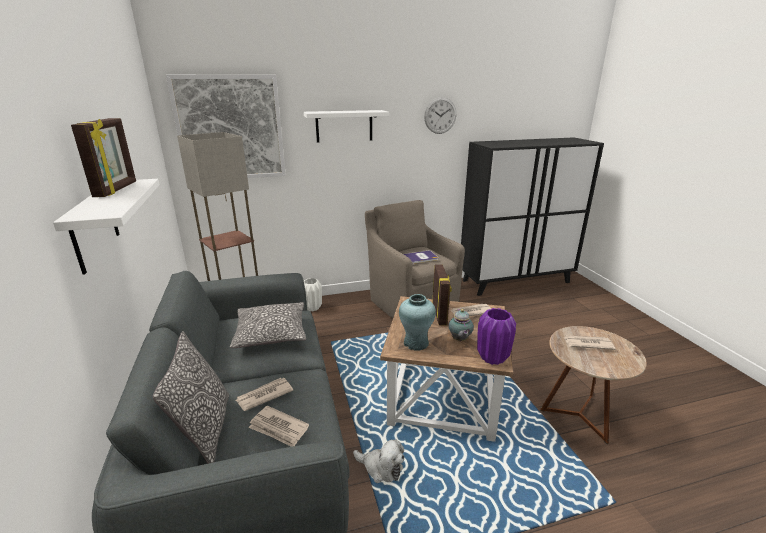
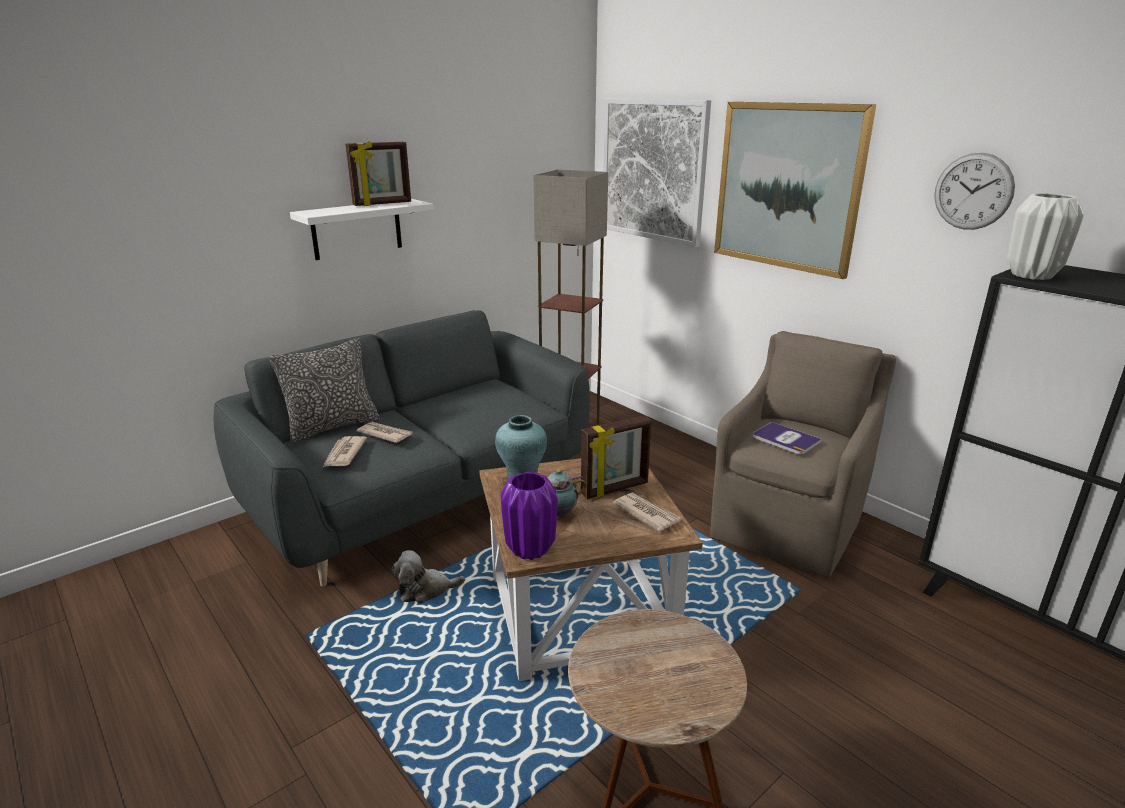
camera: 65 degrees right, 0 degrees up
pillow [230,302,306,348] -> none
white shelf [304,110,389,143] -> picture [714,102,876,279]
white vase [304,278,322,311] -> white vase moved to [1008,193,1084,280]
plush toy [353,439,404,483] -> plush toy turned 75 degrees clockwise [392,550,465,603]
newspaper [563,335,615,350] -> none

